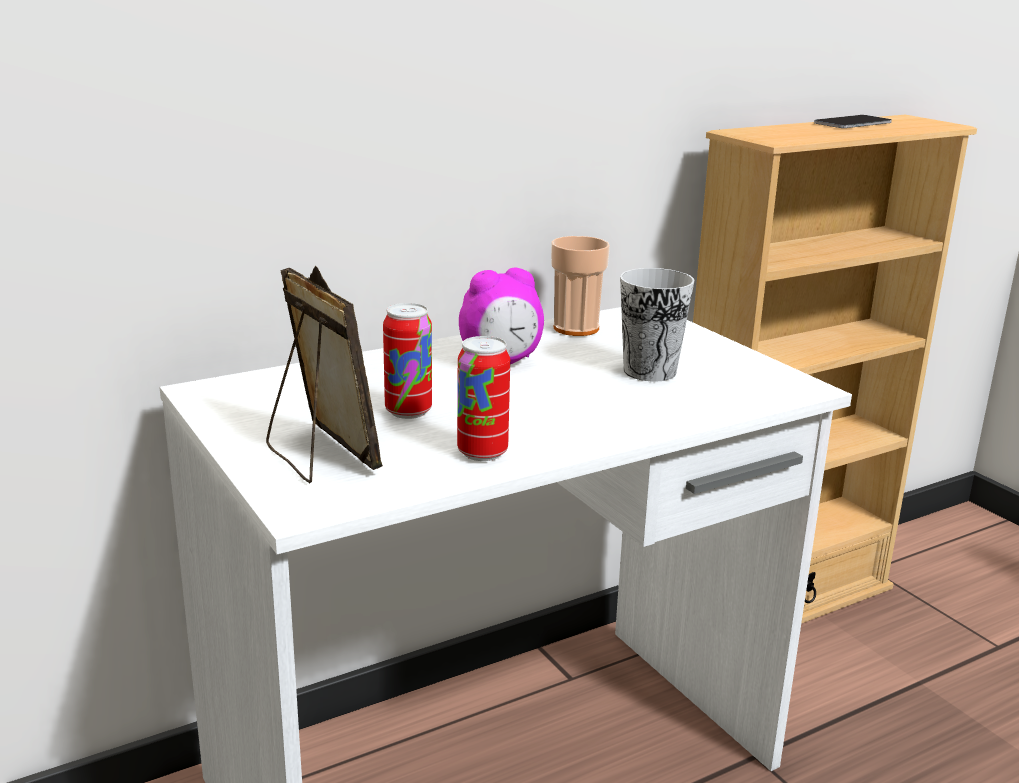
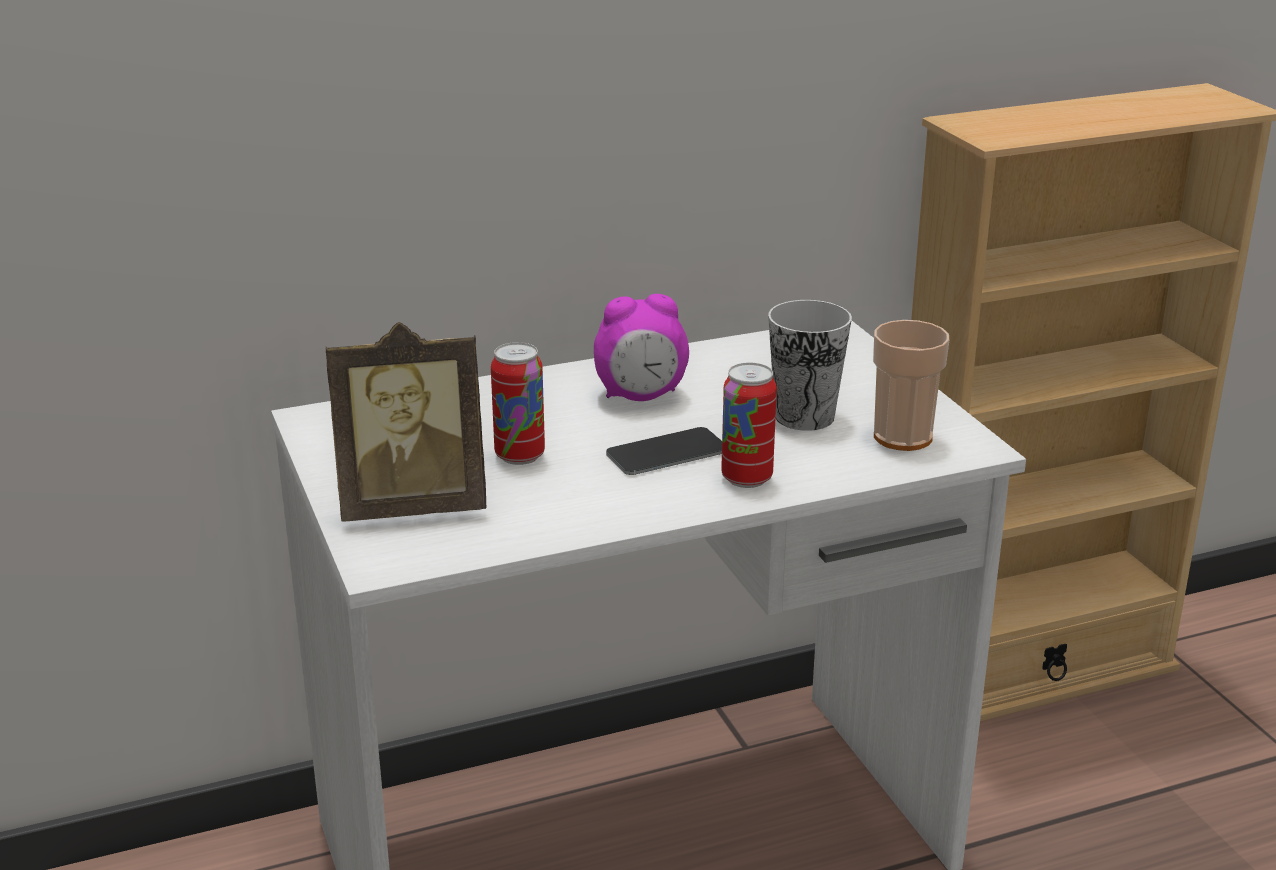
camera: 10 degrees right, 5 degrees up
picture frame [266,266,383,483] -> picture frame turned 105 degrees clockwise [326,322,486,522]
can [457,336,510,461] -> can moved to [721,363,777,488]
cup [551,236,610,336] -> cup moved to [873,320,949,451]
phone [814,115,892,128] -> phone moved to [606,427,722,475]

